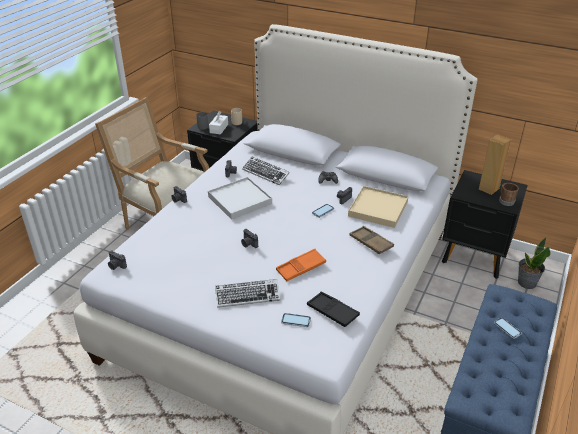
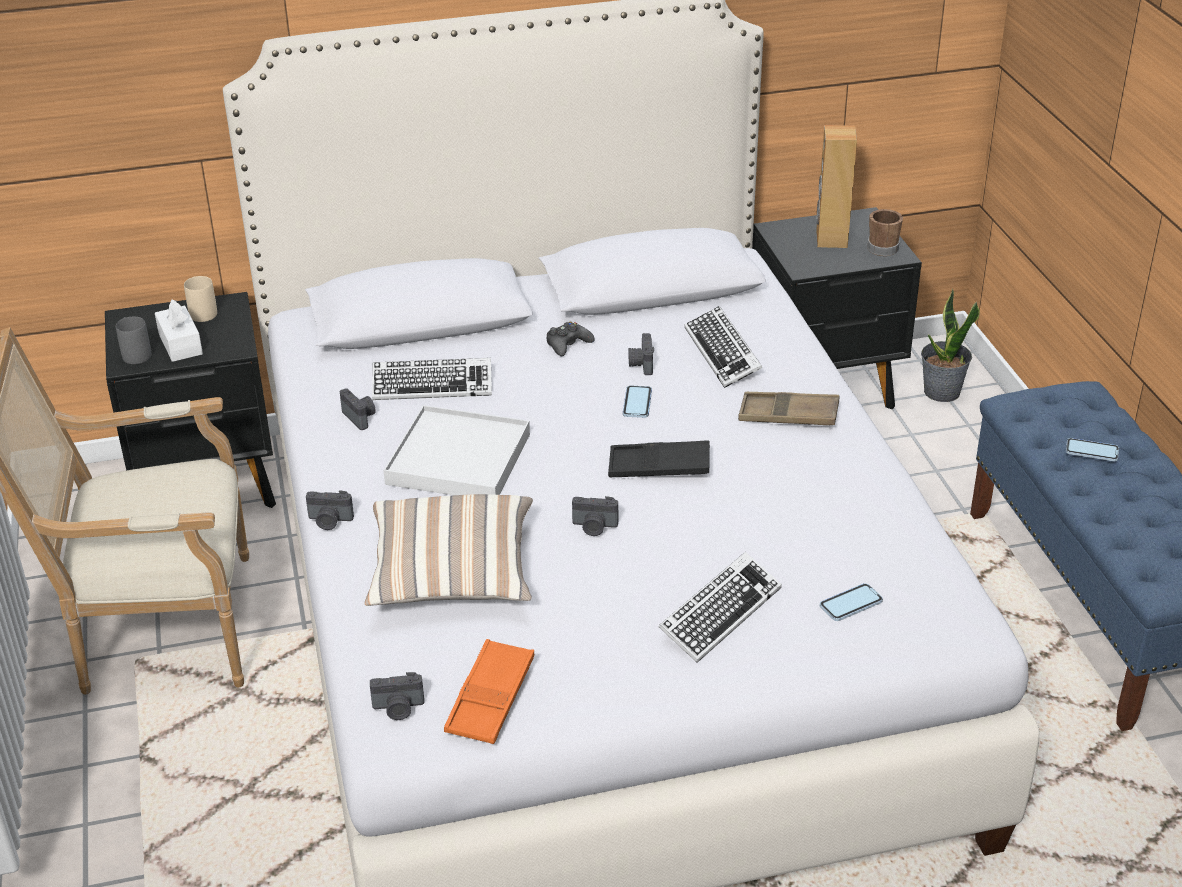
camera: 40 degrees left, 0 degrees up
orange tray [276,249,326,282] -> orange tray moved to [444,639,534,744]
black tray [307,291,360,327] -> black tray moved to [608,440,710,477]
beige tray [348,186,408,228] -> keyboard [685,306,762,388]
none -> pillow [364,494,533,606]

